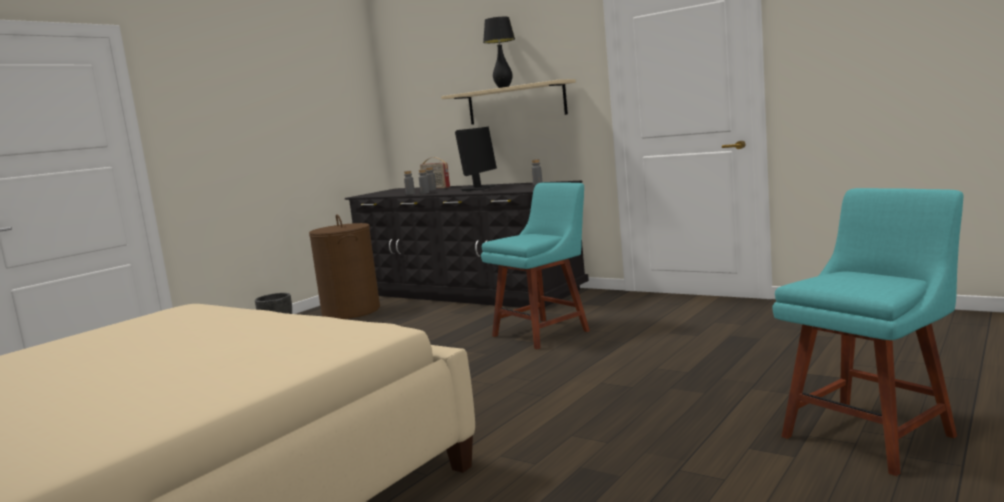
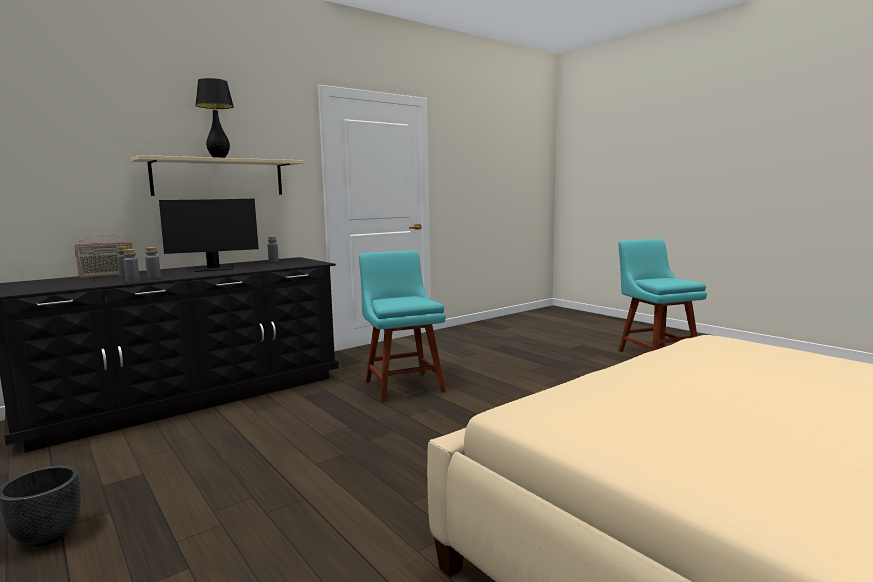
camera: 75 degrees left, 0 degrees up
brown laundry basket [309,214,380,319] -> none
monitor [455,127,497,191] -> monitor turned 120 degrees clockwise [159,198,259,272]

